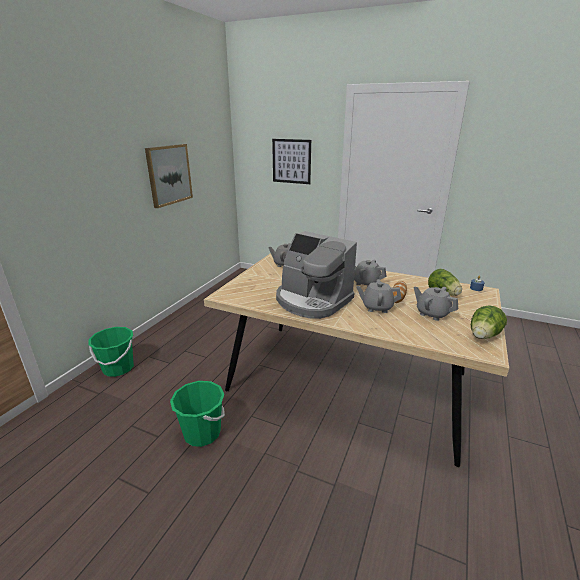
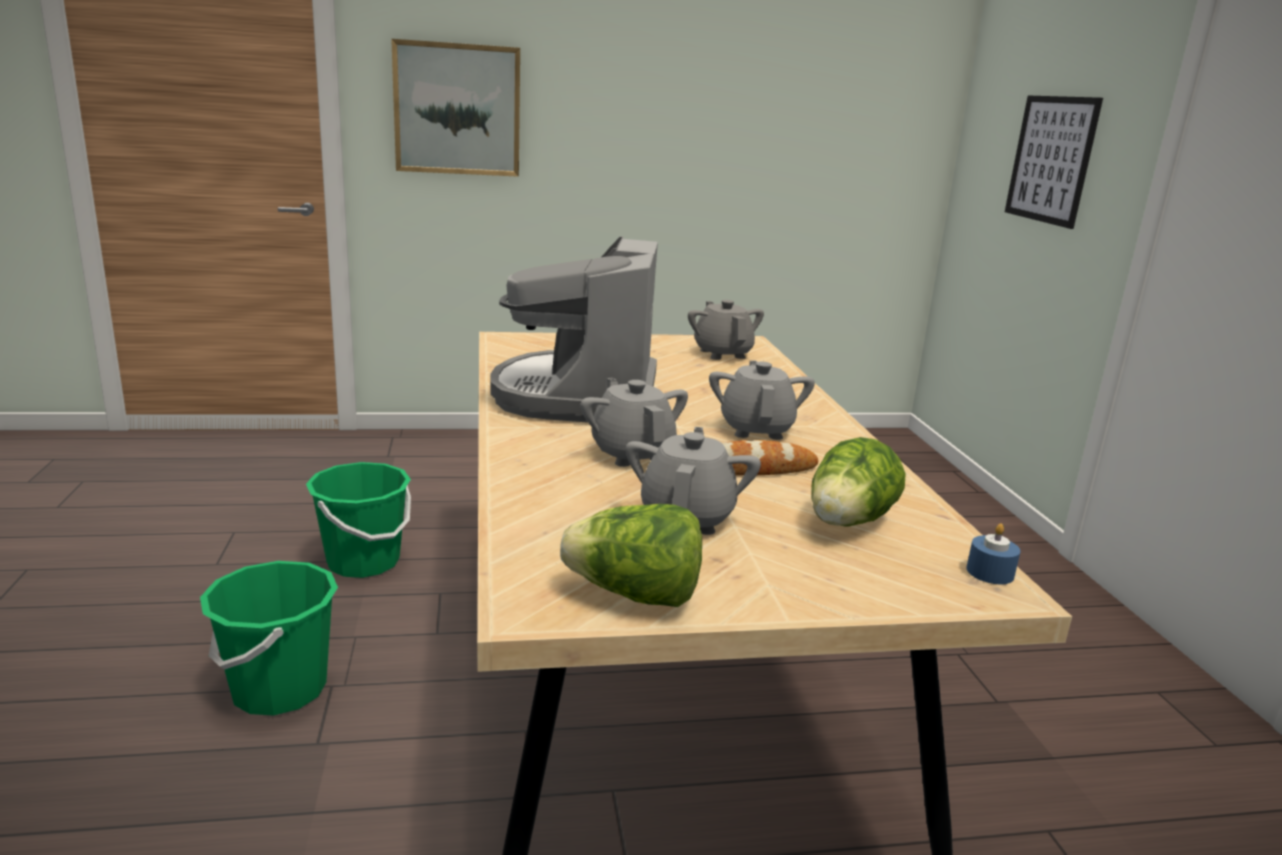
camera: 55 degrees right, 5 degrees down
green bucket [88,327,134,377] -> green bucket moved to [200,561,338,716]
picture [145,144,193,208] -> picture moved to [391,39,520,177]

